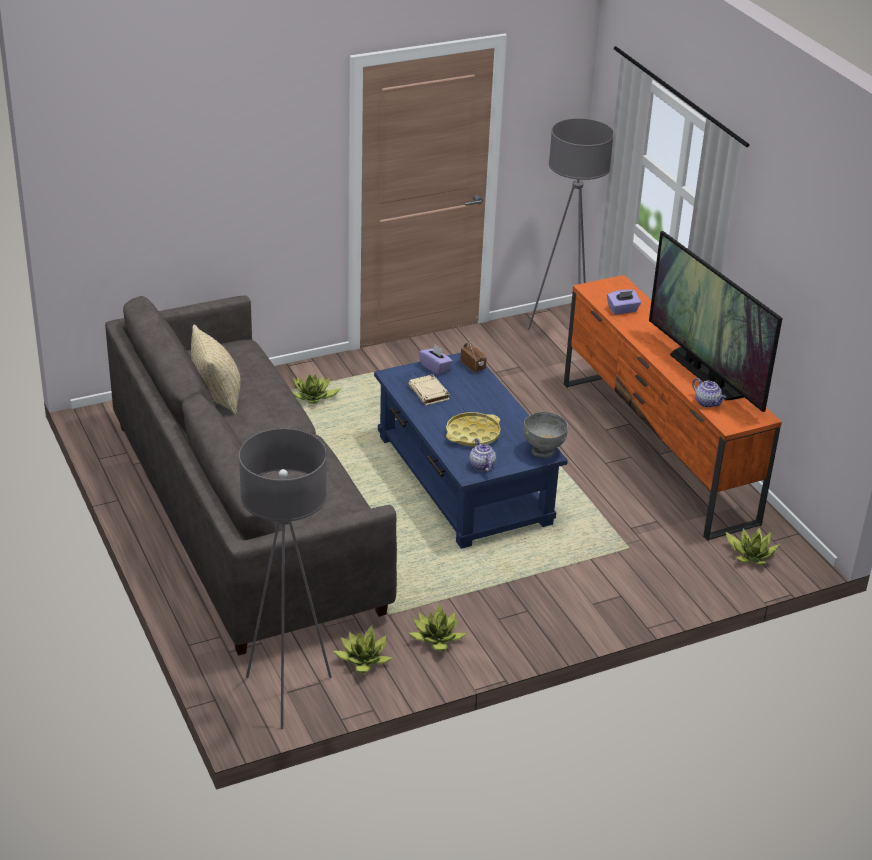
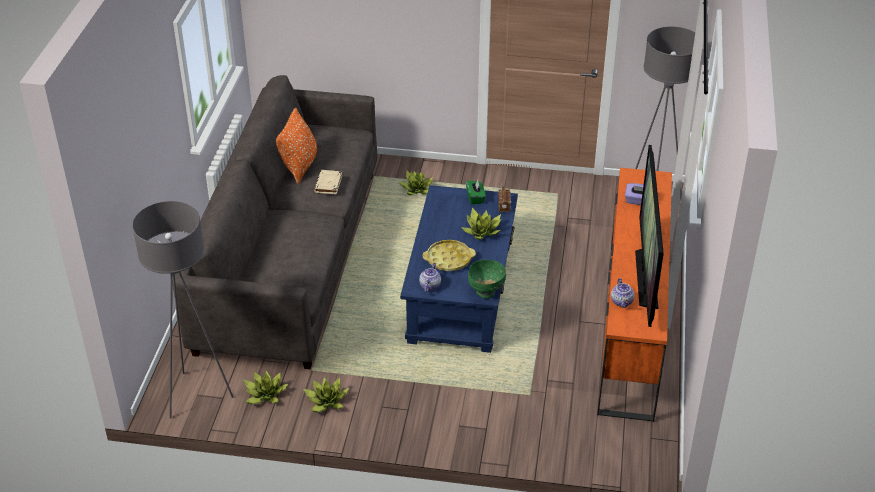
camera: 35 degrees right, 5 degrees up
beige pillow [191,324,241,415] -> orange pillow [276,108,317,184]
beige book [408,375,450,405] -> beige book moved to [314,170,342,194]
purple tissue box [419,345,453,375] -> green tissue box [466,180,486,204]
grey bowl [523,412,568,458] -> green bowl [468,260,506,298]
potted plant [725,527,780,565] -> potted plant moved to [461,208,501,240]

